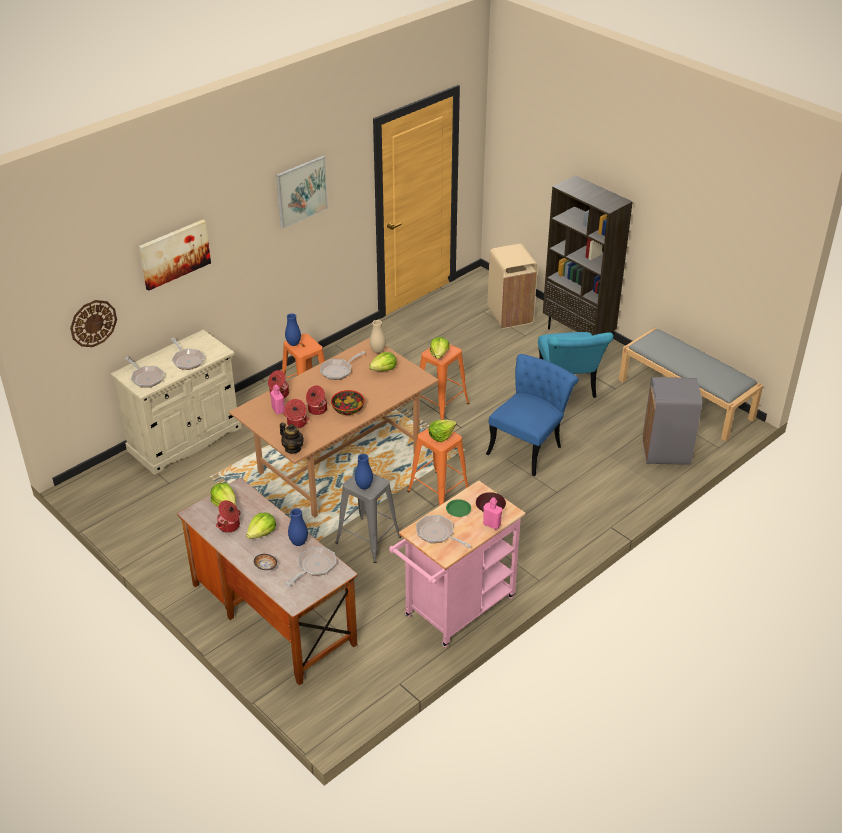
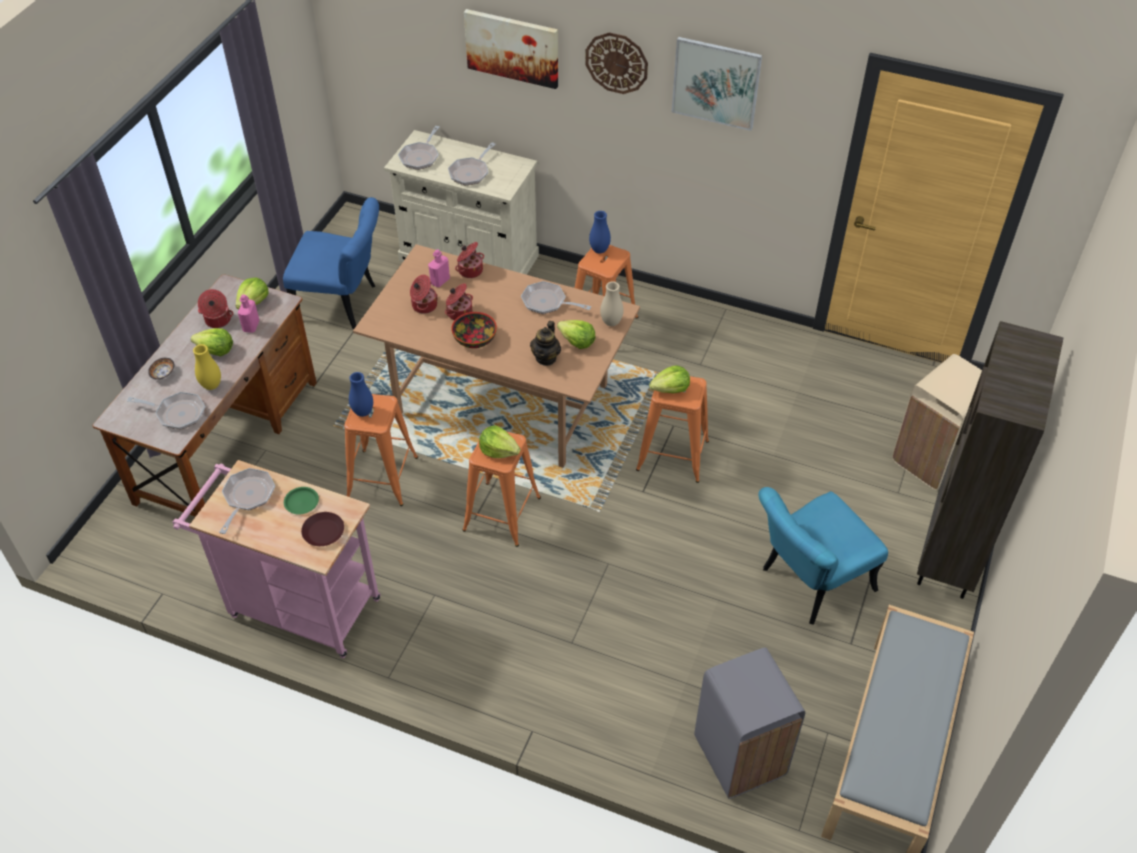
camera: 65 degrees right, 10 degrees up
wall clock [70,300,117,347] -> wall clock moved to [585,32,648,94]
teapot [280,422,304,454] -> teapot moved to [530,321,561,366]
blue vase [288,508,308,546] -> yellow vase [193,344,221,390]
grey stool [335,473,401,563] -> orange stool [344,394,418,506]
pink bottle [483,497,502,530] -> pink bottle moved to [238,294,259,333]
blue chair [486,354,579,476] -> blue chair moved to [283,197,379,329]

